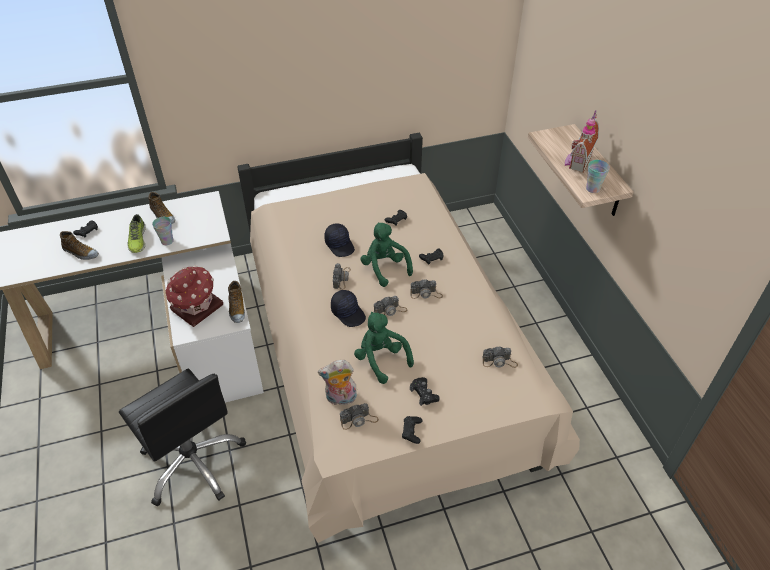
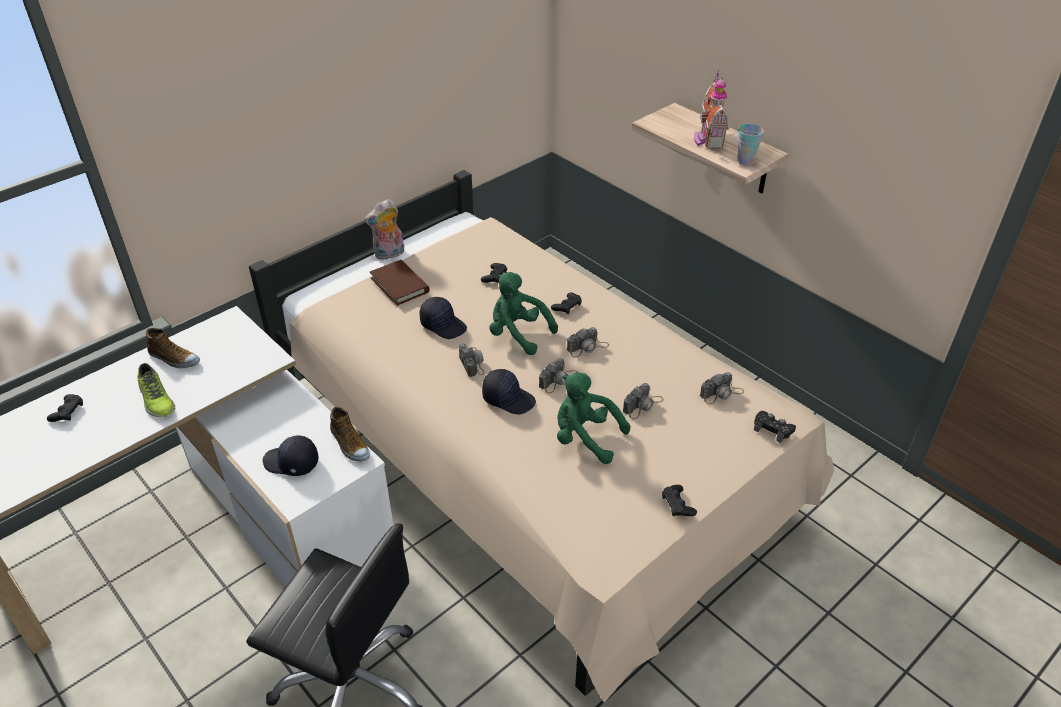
camera: 25 degrees left, 5 degrees down
shoe [60,231,99,260] -> none
cup [152,217,174,245] -> none
toy house [166,265,223,327] -> black cap [263,435,318,476]
plush toy [318,360,357,405] -> plush toy moved to [364,199,404,260]
camera [340,403,379,430] -> camera moved to [623,383,664,419]
black game controller [410,377,440,406] -> black game controller moved to [754,411,796,443]
none -> brown book [370,260,430,306]

